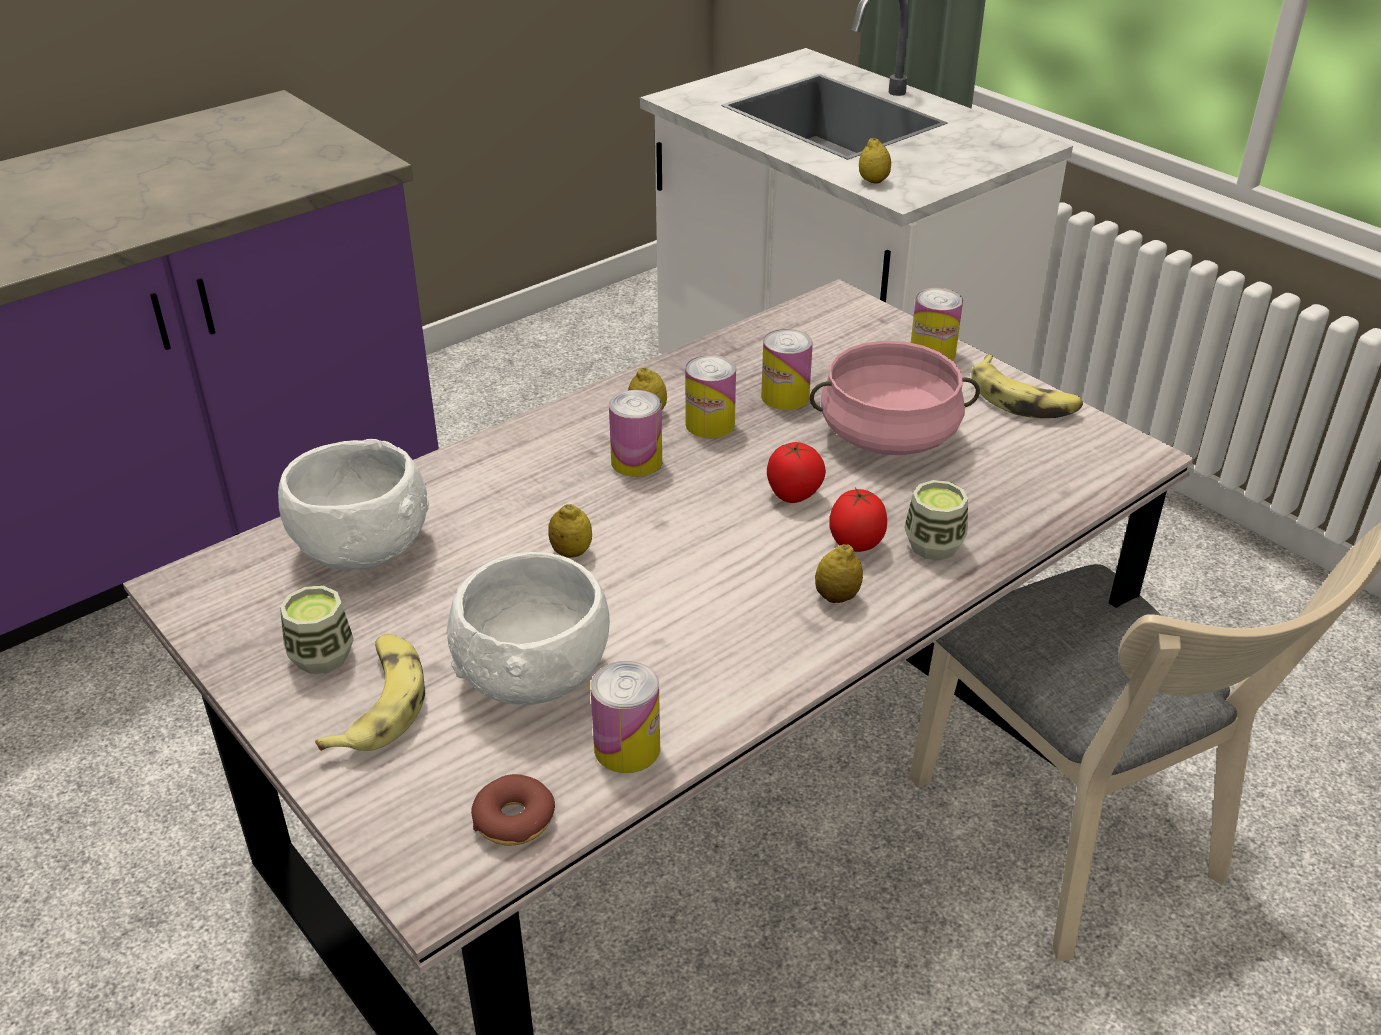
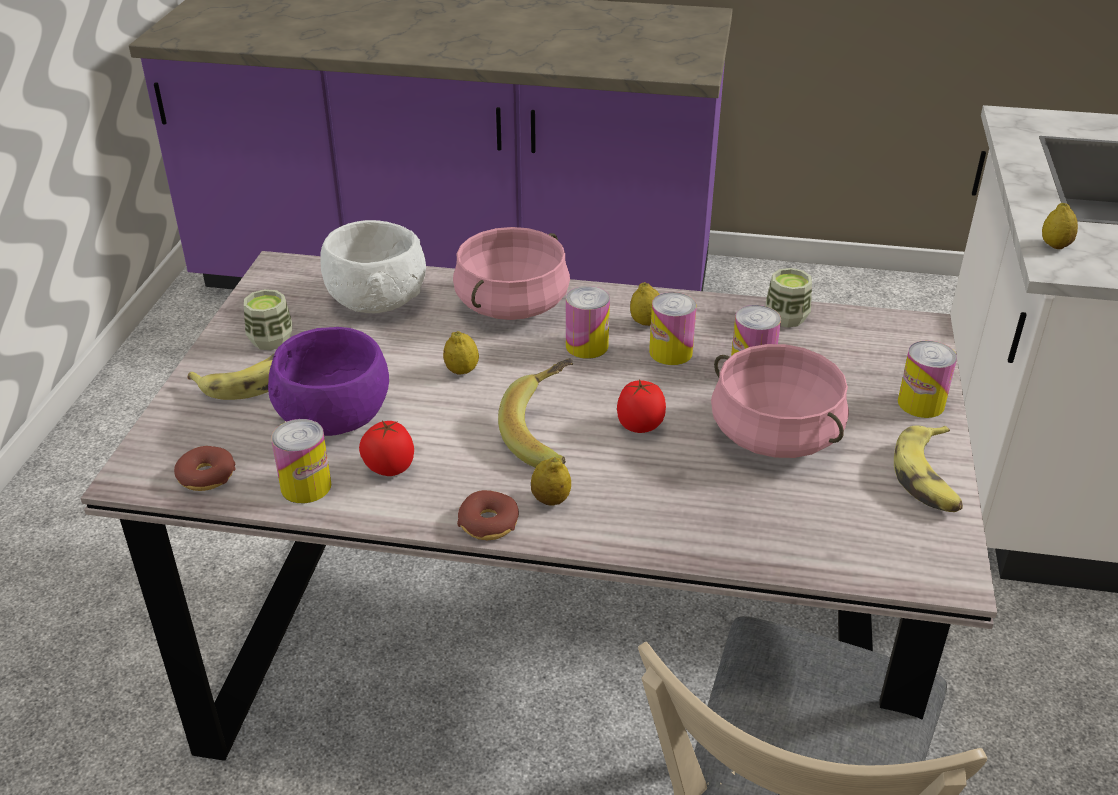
camera: 50 degrees right, 0 degrees up
white bowl [447,552,610,705] -> purple bowl [268,327,389,436]
tomato [829,488,887,552] -> tomato moved to [359,420,414,476]
cup [904,480,968,560] -> cup moved to [766,268,812,328]
none -> pink cooking pot [453,227,570,320]
none -> donut [457,490,519,540]
none -> banana [498,358,573,468]

